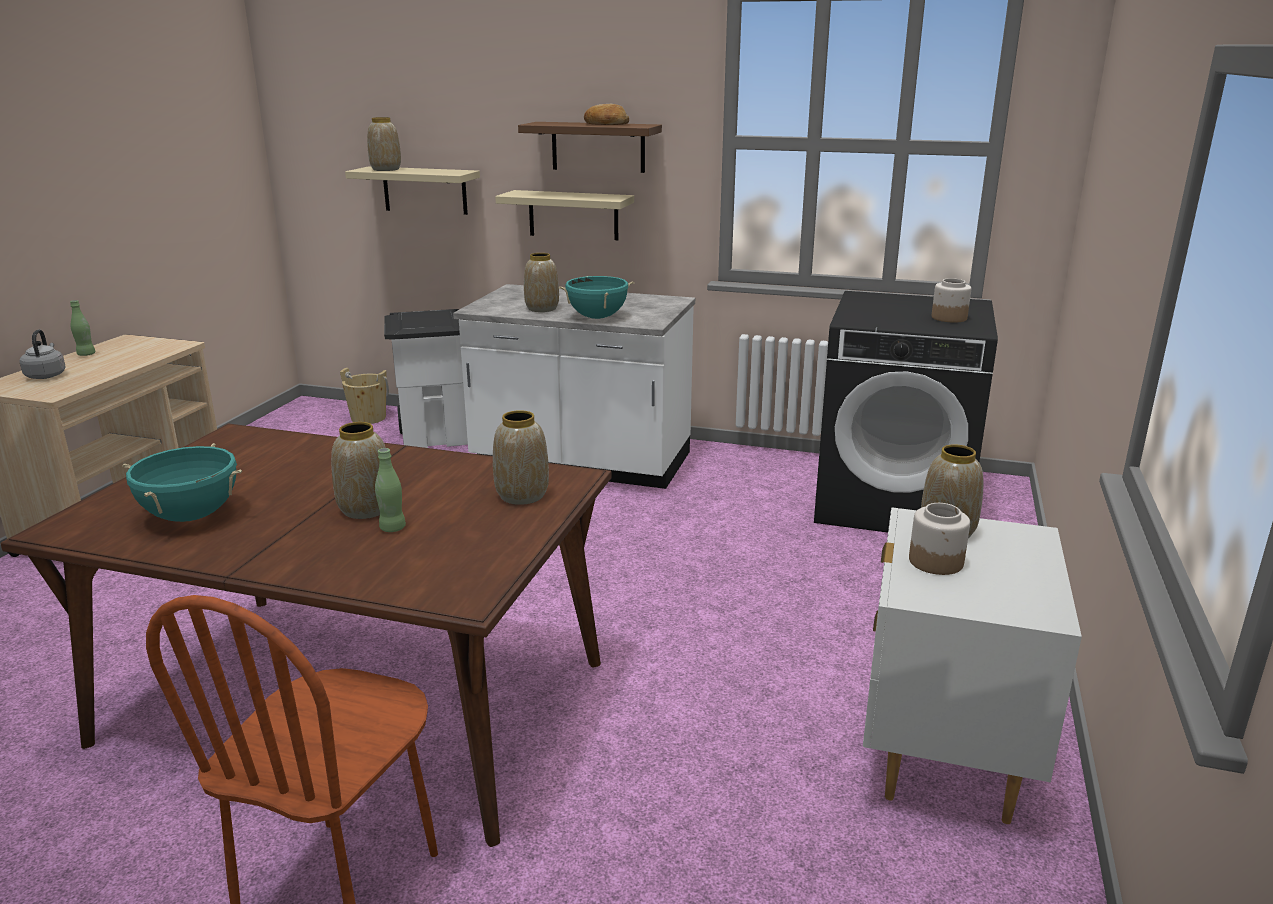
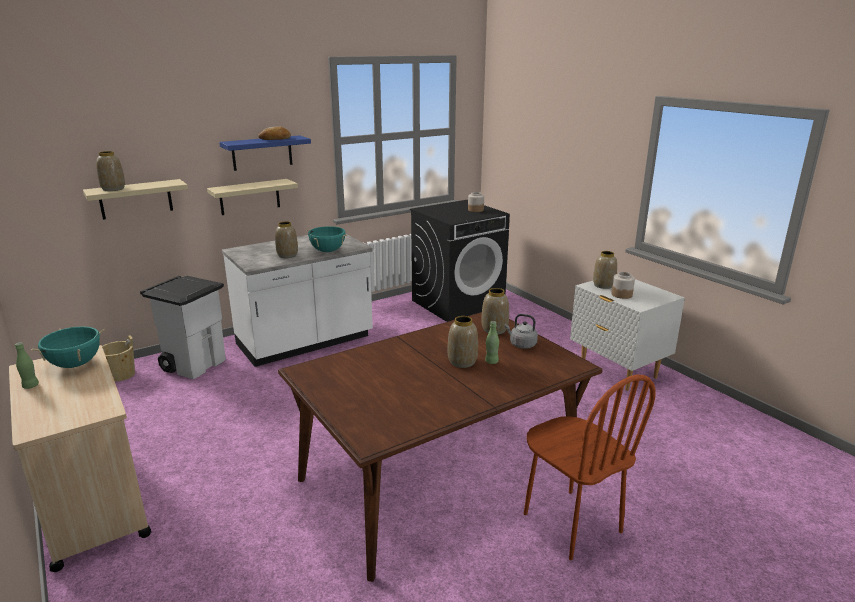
camera: 50 degrees left, 0 degrees up
grey kettle [20,329,66,379] -> grey kettle moved to [505,314,538,349]
turquoise cooking pot [123,443,242,522] -> turquoise cooking pot moved to [31,326,105,368]
brown shelf [518,122,662,173] -> blue shelf [219,135,311,171]

